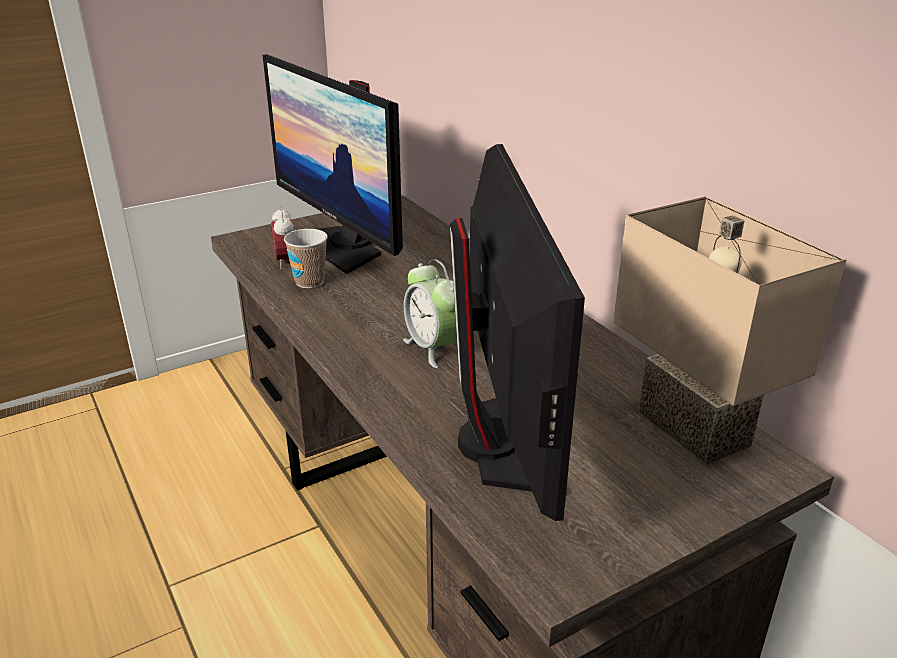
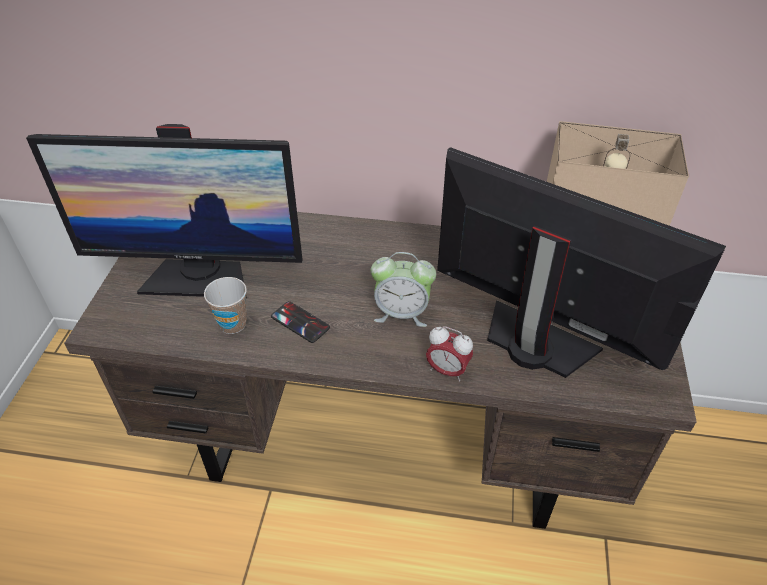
camera: 50 degrees left, 15 degrees up
alarm clock [271,205,294,269] -> alarm clock moved to [426,326,473,381]
none -> phone [271,301,330,343]

